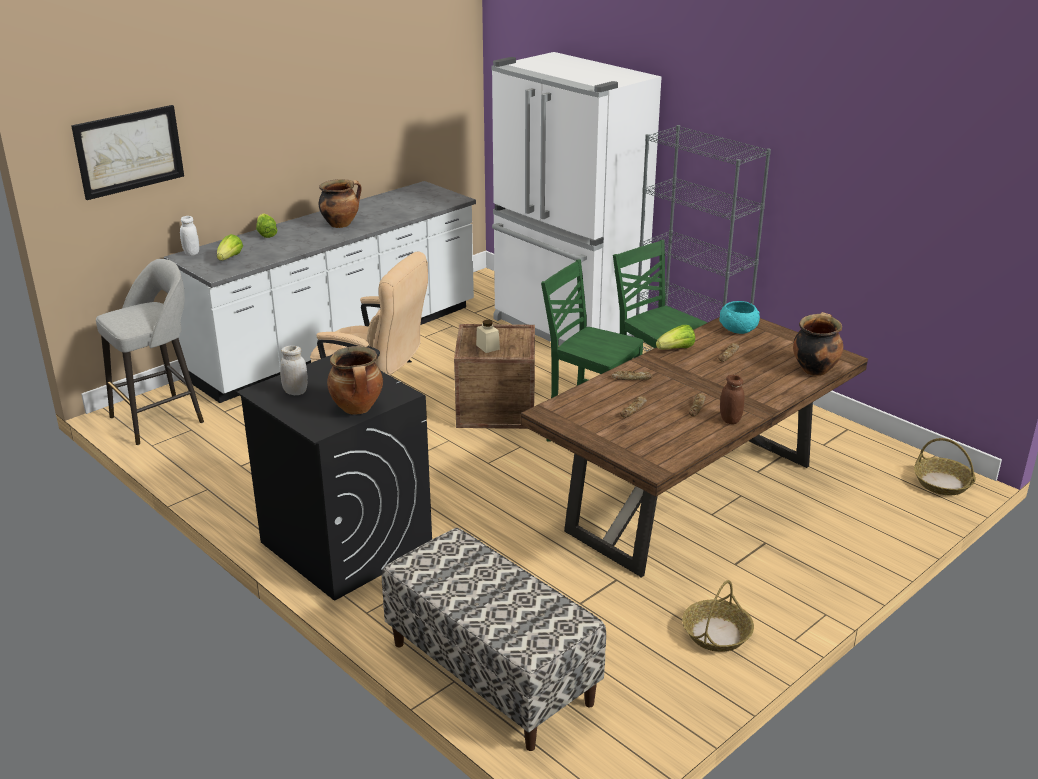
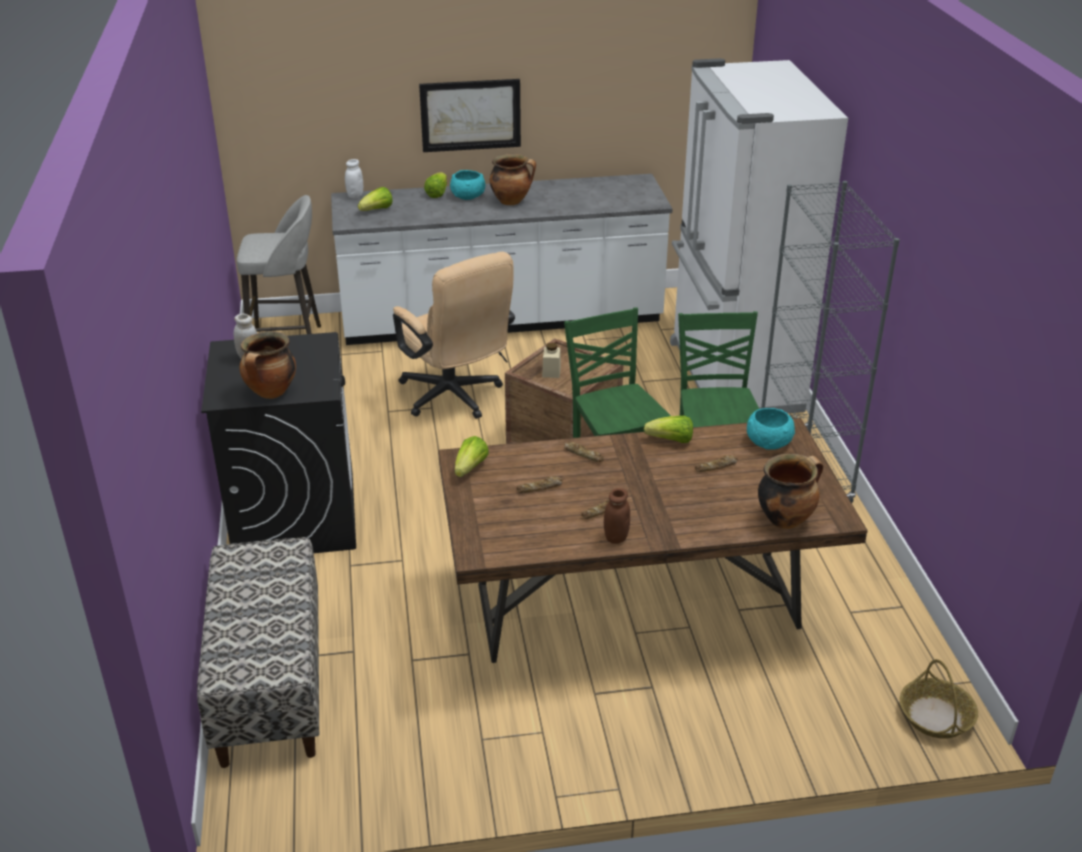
camera: 35 degrees right, 5 degrees up
picture [71,105,184,200] -> picture moved to [419,79,521,152]
basket [682,580,754,652] -> none
none -> turquoise bowl [450,170,485,200]
none -> lettuce [455,436,489,477]

